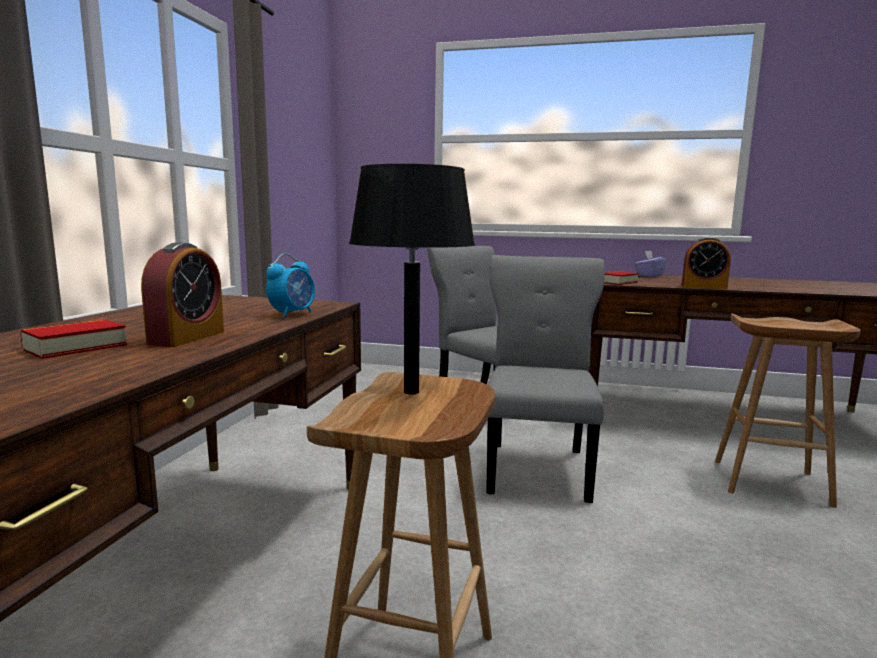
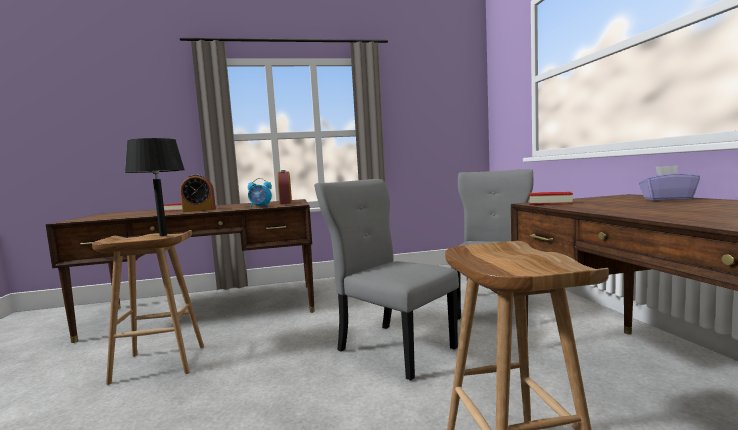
camera: 65 degrees right, 5 degrees down
grey chair [486,255,605,503] -> grey chair turned 120 degrees counterclockwise [314,179,459,381]
alarm clock [682,237,731,290] -> alarm clock moved to [277,170,292,204]

